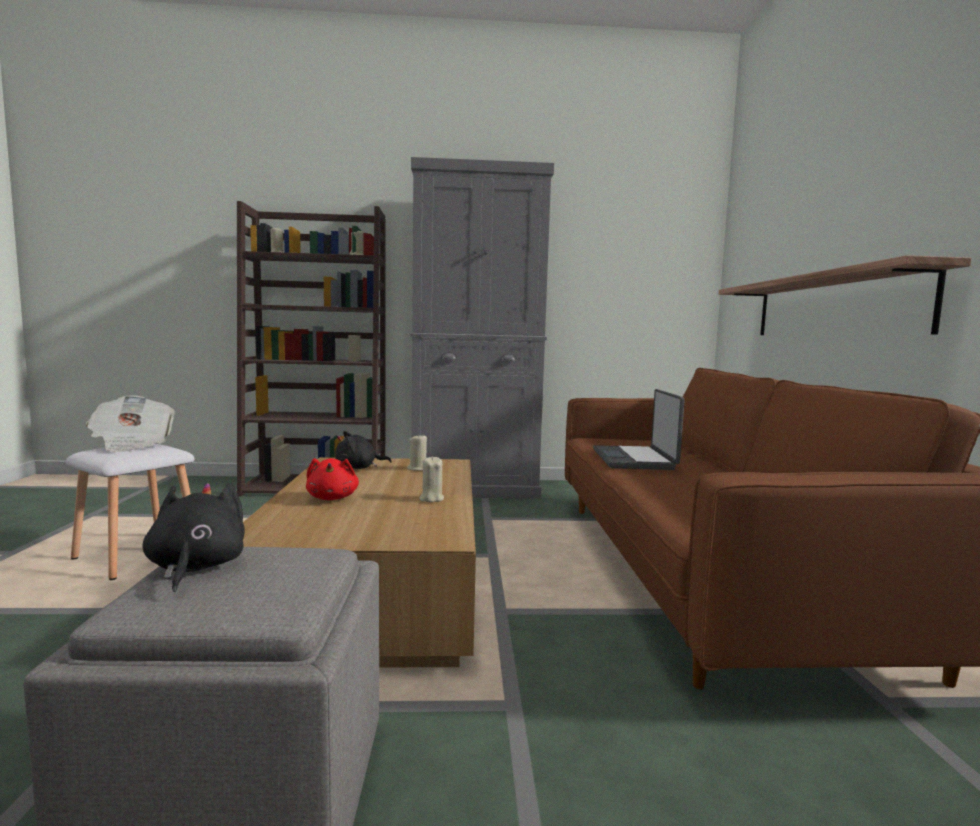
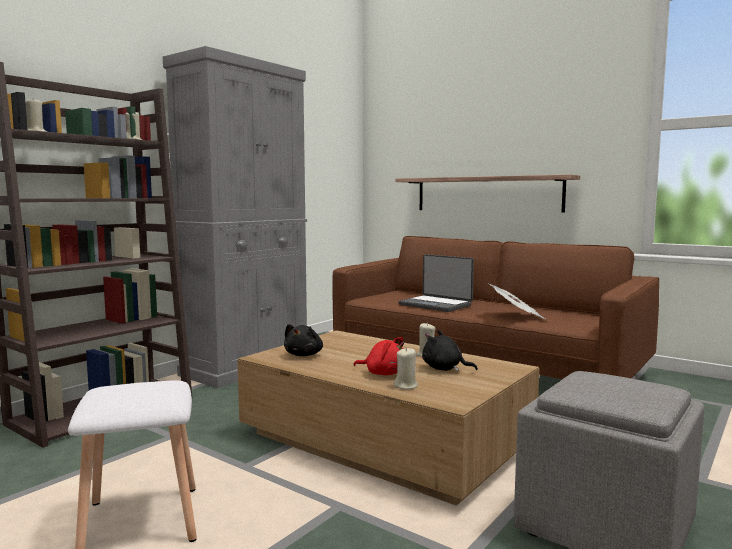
camera: 50 degrees left, 0 degrees up
newspaper [86,395,176,452] -> newspaper moved to [487,283,548,320]
black plush toy [142,483,245,592] -> black plush toy moved to [422,330,478,372]
beige candle [407,434,427,471] -> beige candle moved to [394,347,418,389]

